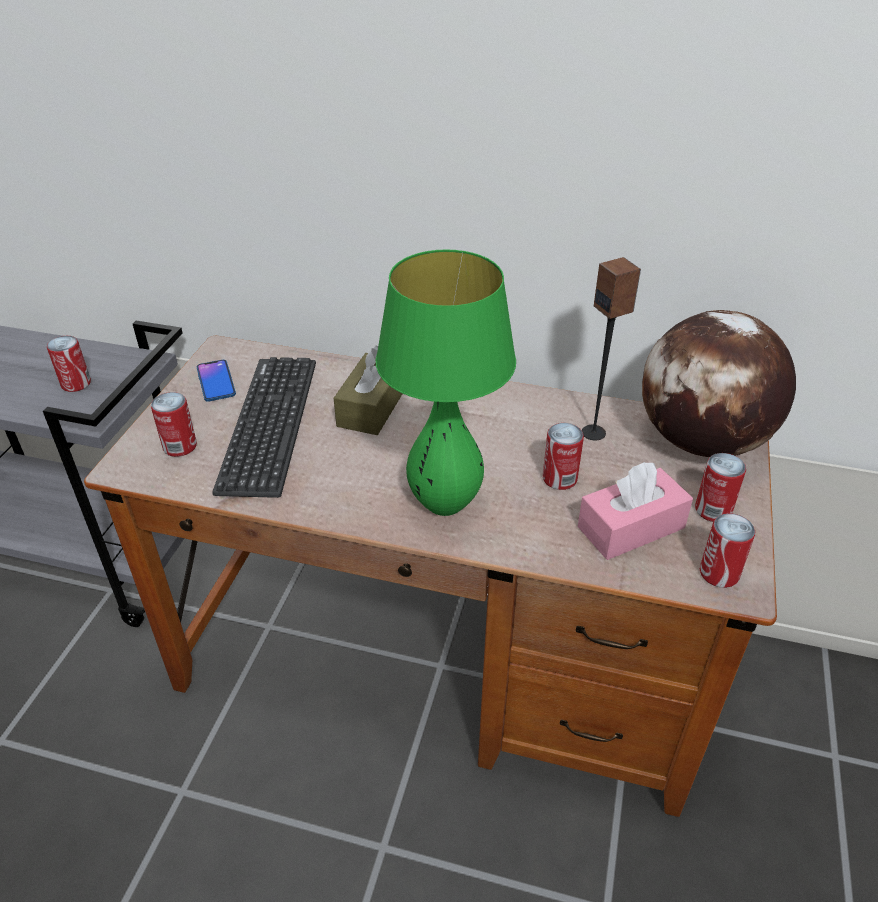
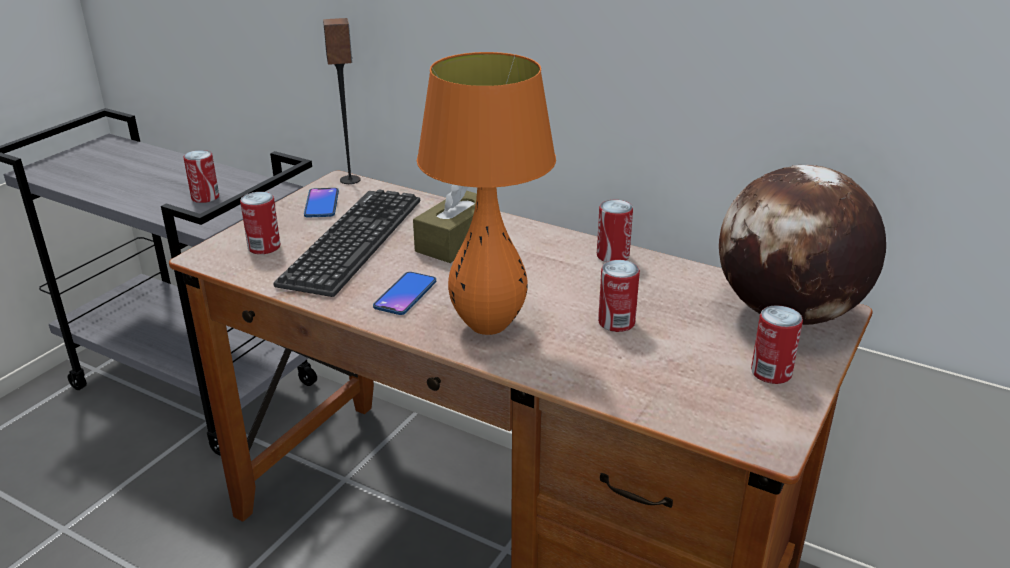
camera: 15 degrees right, 10 degrees down
green table lamp [376,249,516,516] -> orange table lamp [417,52,556,335]
pink tissue box [578,462,693,560] -> none
speaker [582,257,641,441] -> speaker moved to [323,18,361,184]
can [700,513,755,588] -> can moved to [597,200,633,262]
none -> phone [373,272,436,315]

